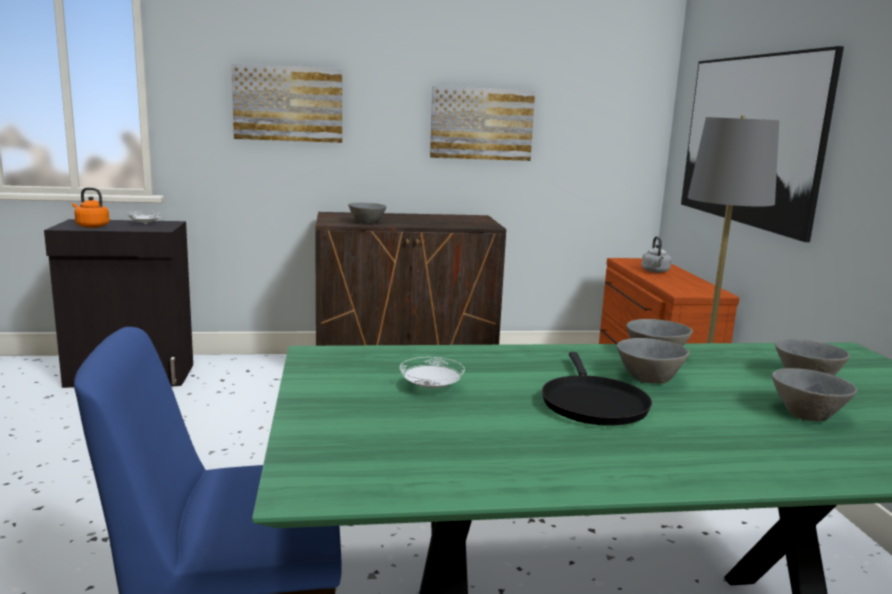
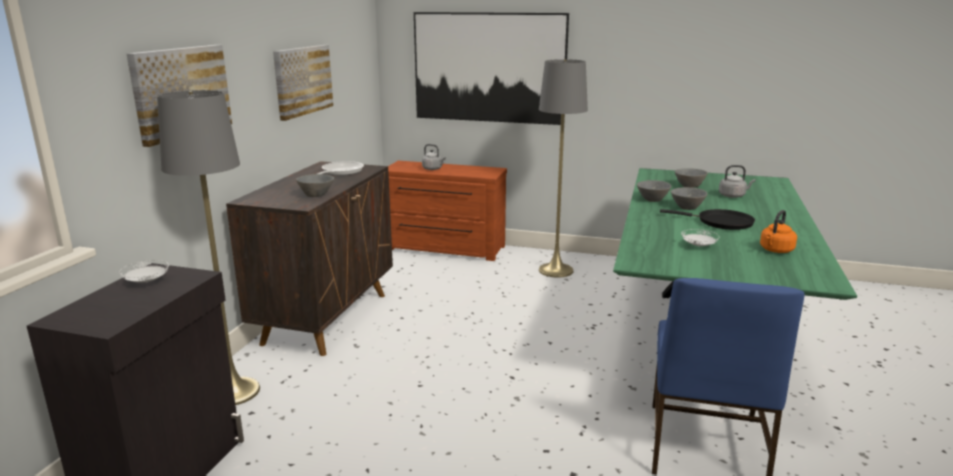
camera: 65 degrees left, 5 degrees up
orange kettle [72,188,110,228] -> orange kettle moved to [760,210,797,253]
grey bowl [772,368,857,421] -> grey kettle [719,165,755,198]
none -> grey floor lamp [157,90,260,405]
none -> frying pan [317,161,364,175]

